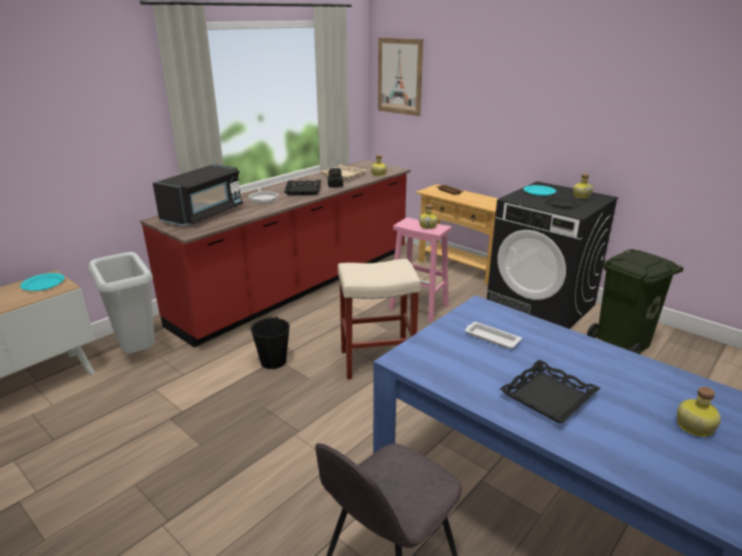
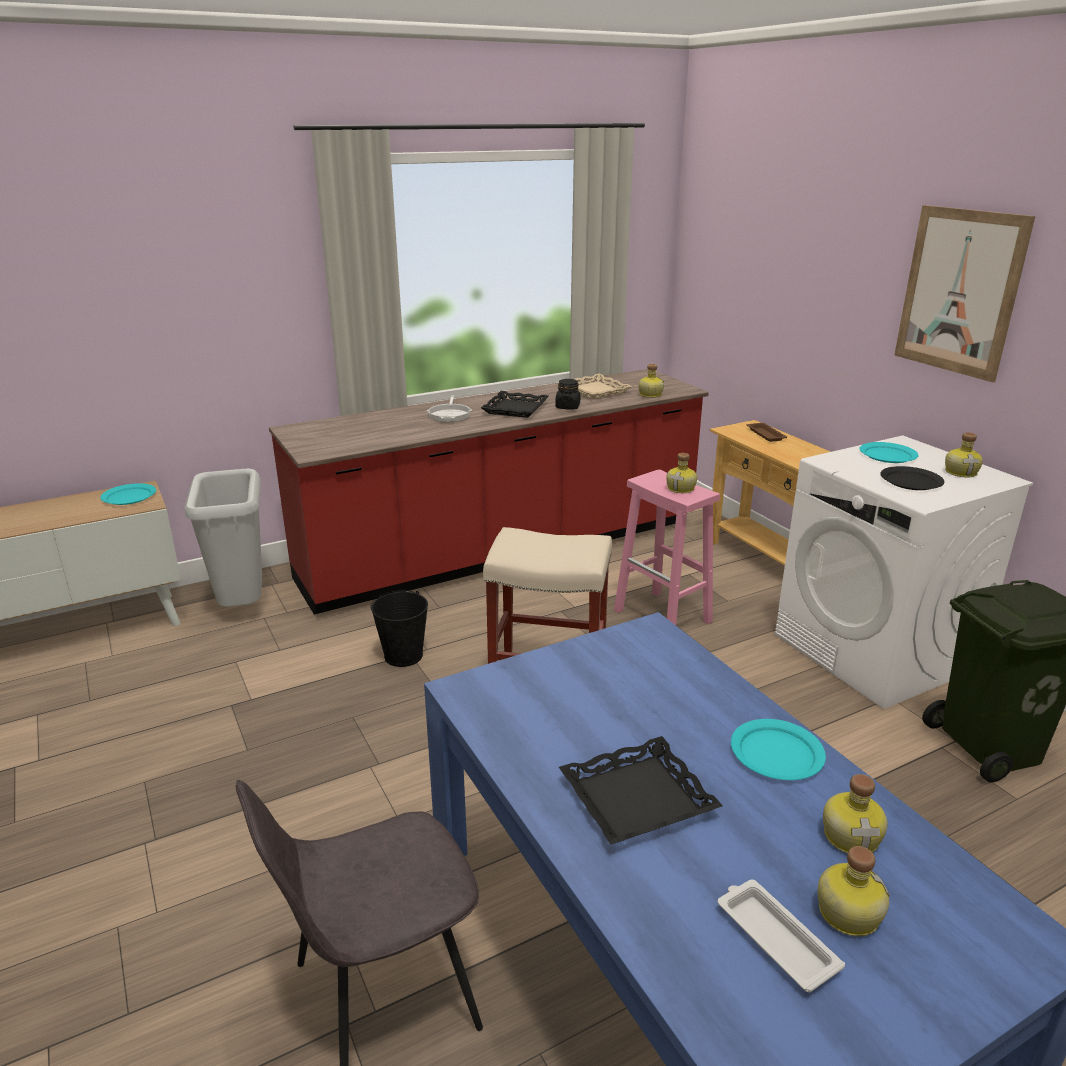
camera: 20 degrees right, 0 degrees up
black microwave [153,164,243,226] -> none
picture [378,38,423,116] -> picture moved to [894,205,1035,382]
white tray [465,322,522,349] -> white tray moved to [718,880,845,992]
black washing machine [487,181,618,329] -> white washing machine [775,435,1033,709]
none -> turquoise plate [731,719,826,780]
none -> bottle [823,774,888,854]

